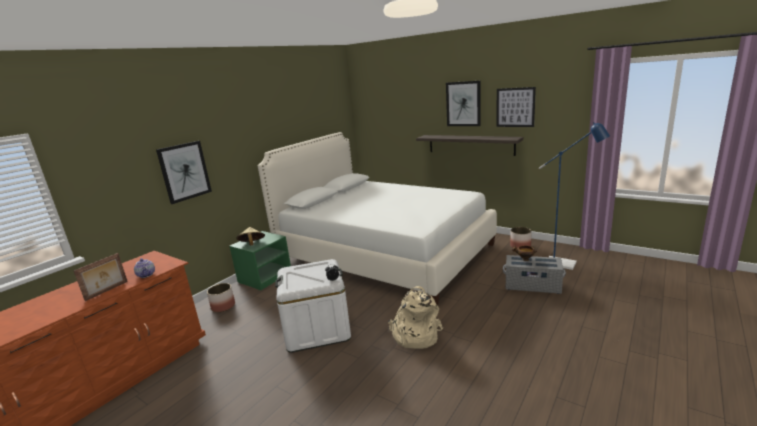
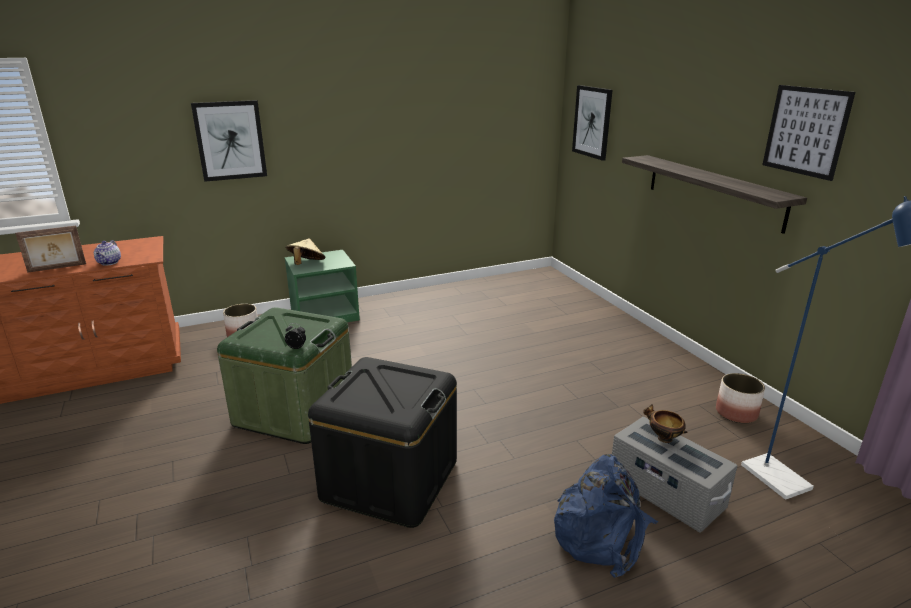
camera: 30 degrees right, 5 degrees up
white bed [258,132,497,305] -> none
white storage box [275,259,351,353] -> green storage box [217,307,352,444]
beige backpack [388,286,443,349] -> black storage box [308,357,457,528]
picture [446,81,481,126] -> picture moved to [572,85,613,161]
none -> blue backpack [554,454,658,578]

